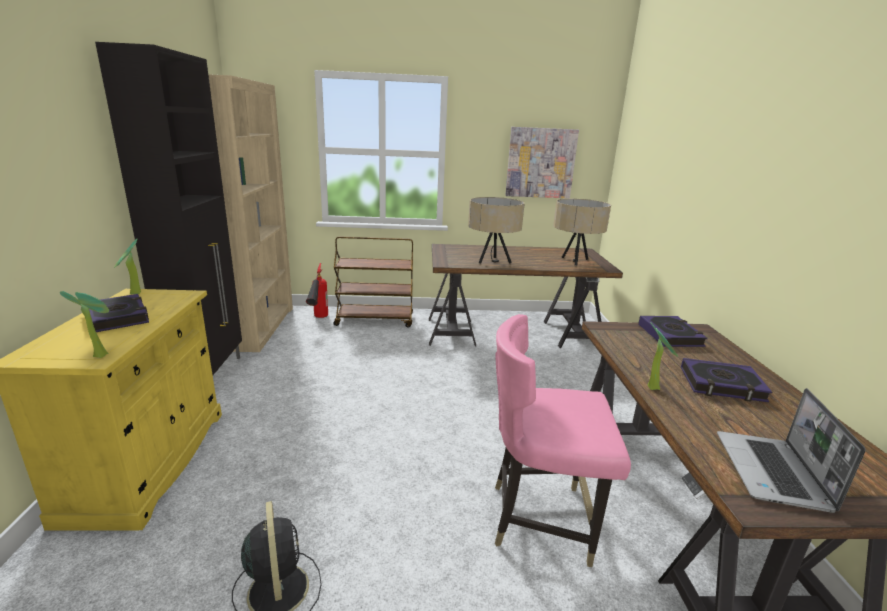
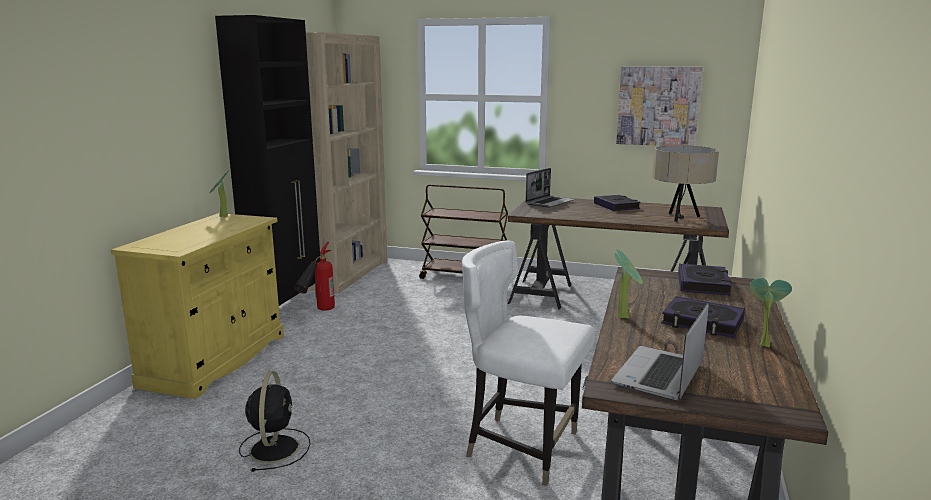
camera: 20 degrees right, 5 degrees down
potted plant [60,291,109,358] -> potted plant moved to [750,278,792,347]
book [89,294,149,332] -> book moved to [594,195,641,211]
fire extinguisher [306,263,328,318] -> fire extinguisher moved to [294,242,335,310]
beige table lamp [468,197,525,264] -> none
pink chair [495,314,631,567] -> white chair [462,240,595,486]
none -> laptop [526,168,574,208]

